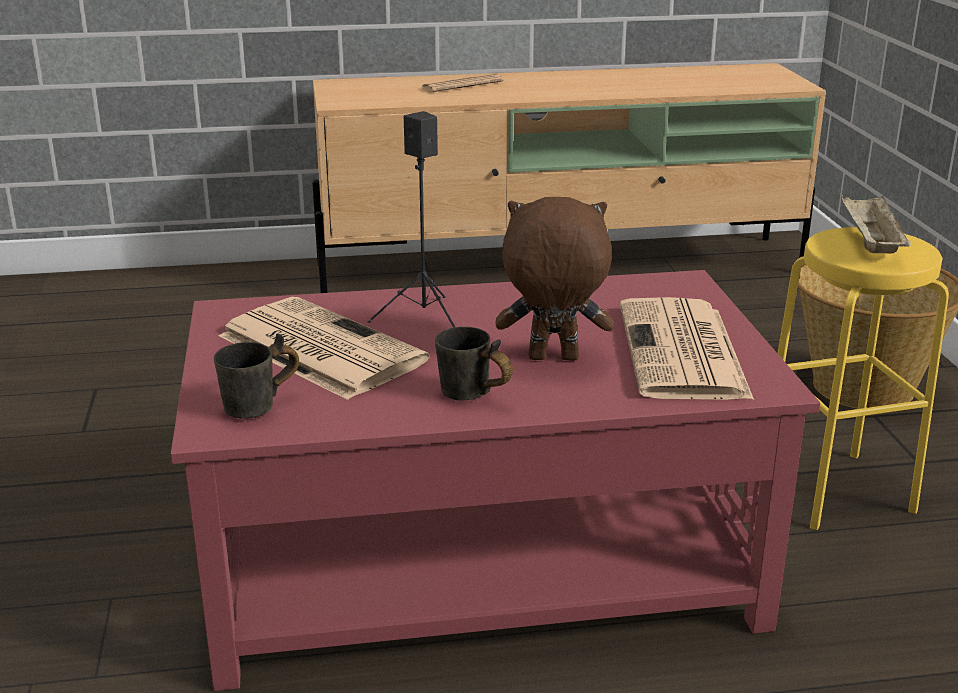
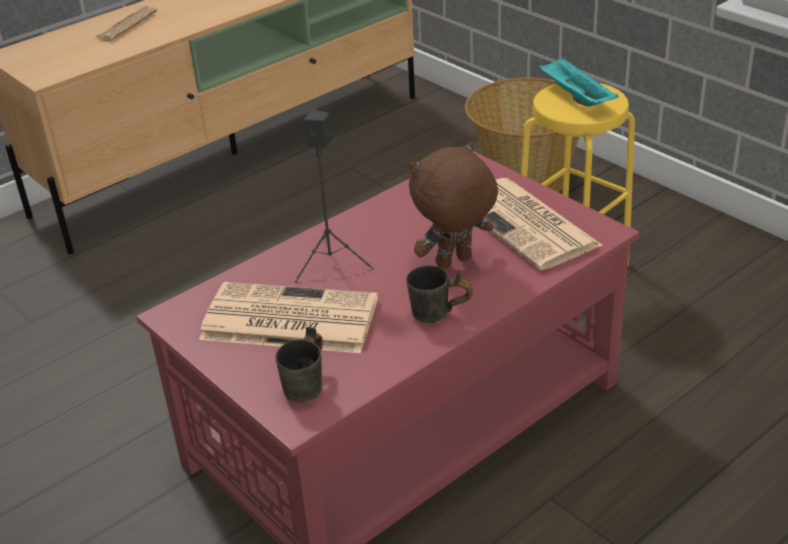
camera: 30 degrees left, 10 degrees up
beige tray [842,195,911,253] -> turquoise tray [539,57,619,106]

